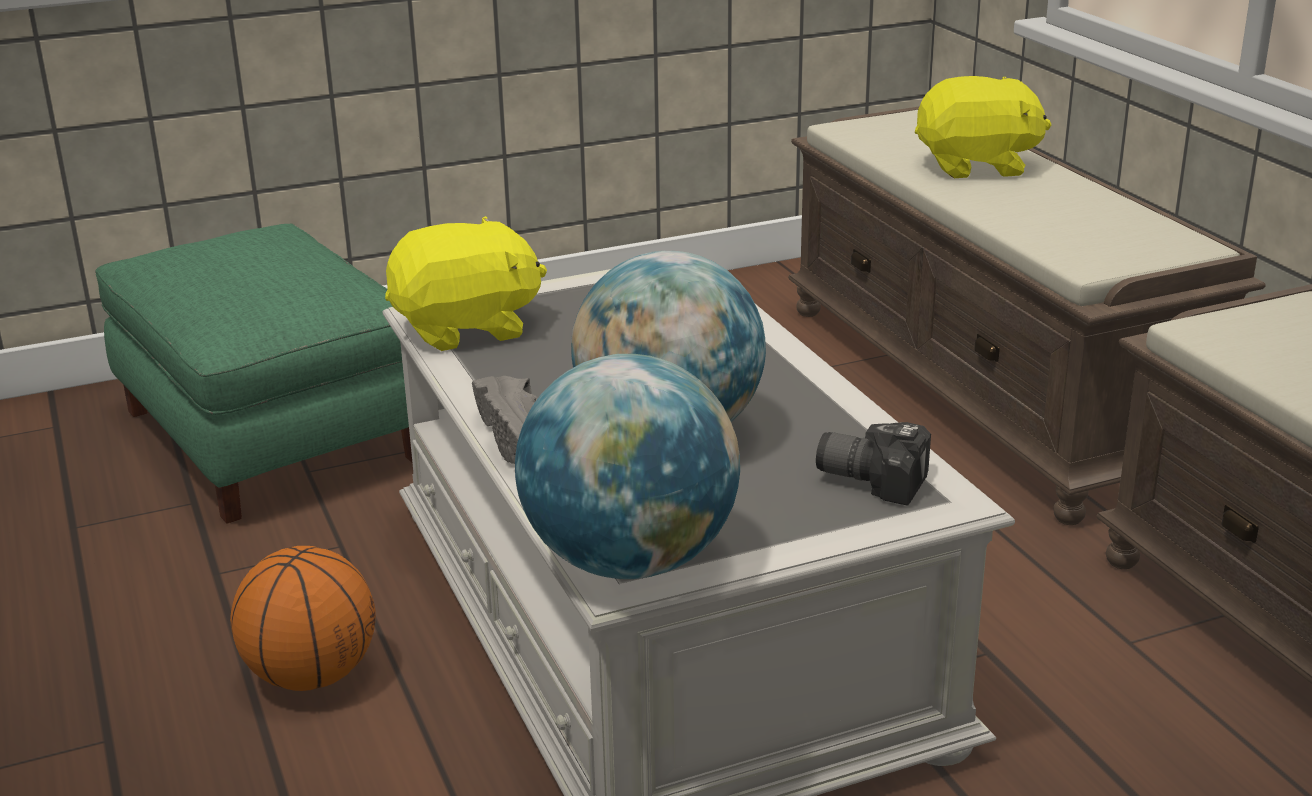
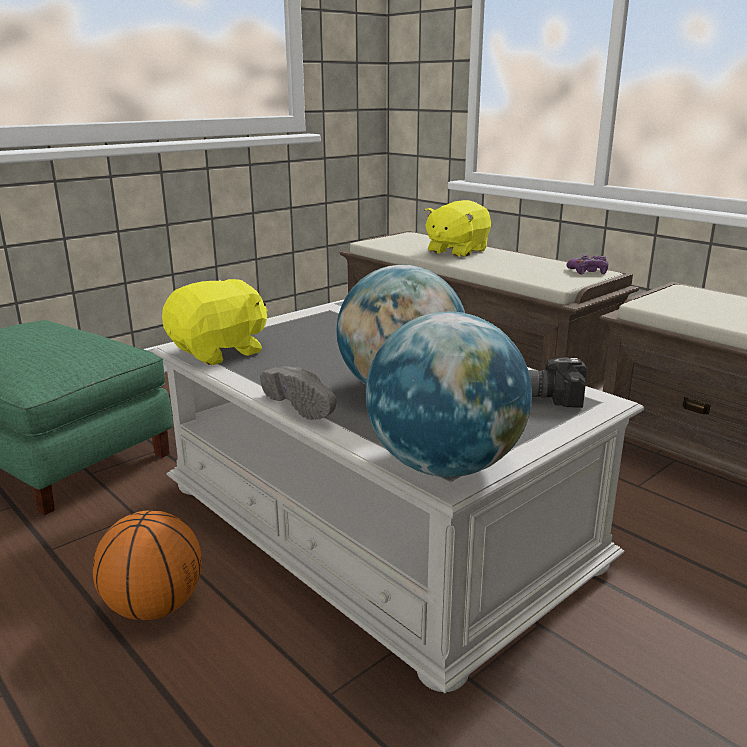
camera: 20 degrees left, 5 degrees down
yellow plush toy [915,76,1052,178] -> yellow plush toy turned 150 degrees clockwise [424,200,491,258]
none -> purple game controller [567,255,608,275]

